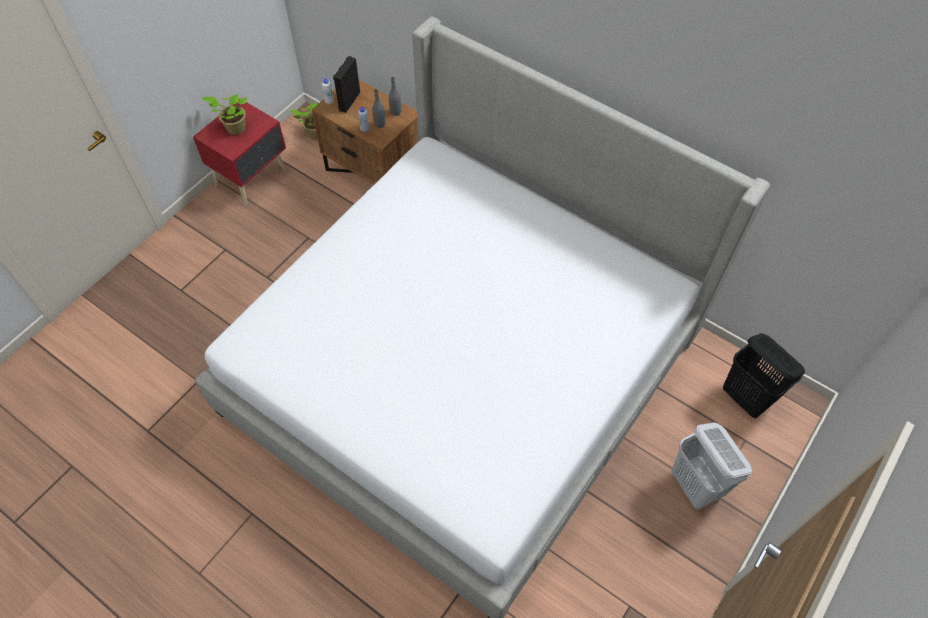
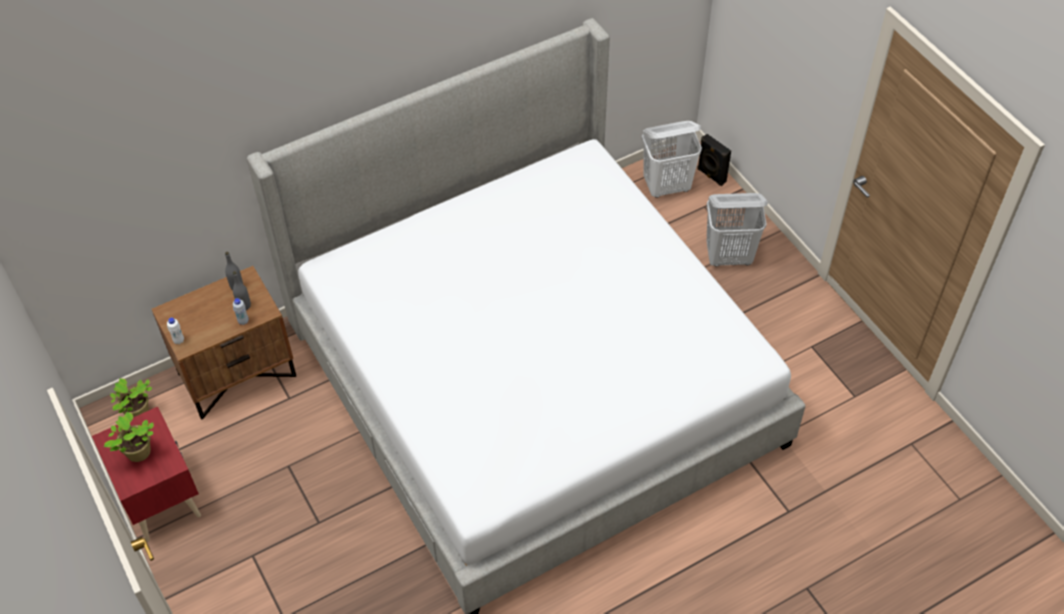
camera: 65 degrees left, 5 degrees down
black speaker [333,56,360,113] -> black speaker moved to [697,134,731,186]
black laundry basket [723,333,805,418] -> white laundry basket [642,121,702,198]

